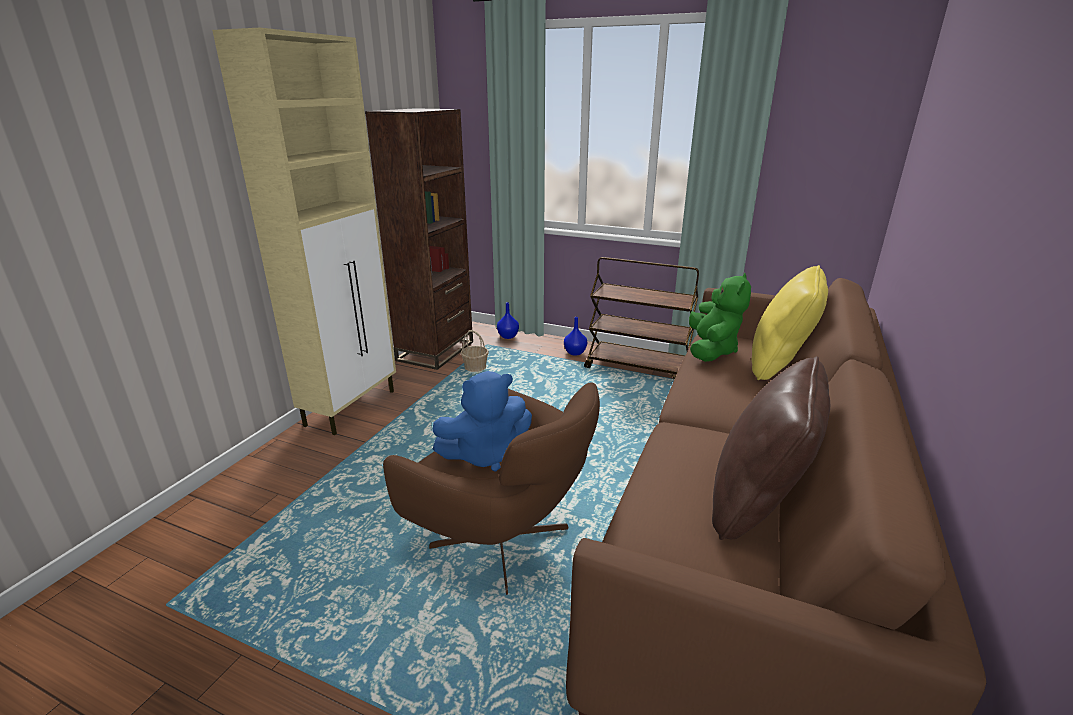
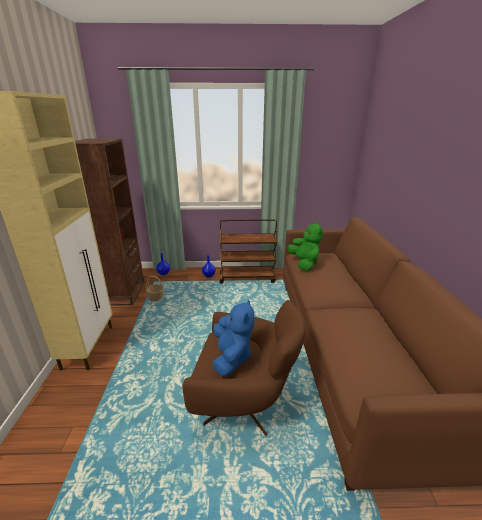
camera: 25 degrees left, 0 degrees up
blue plush toy [432,371,532,472] -> blue plush toy turned 45 degrees counterclockwise [212,299,254,376]
brown pillow [712,356,830,540] -> none
yellow pillow [752,265,828,380] -> none

